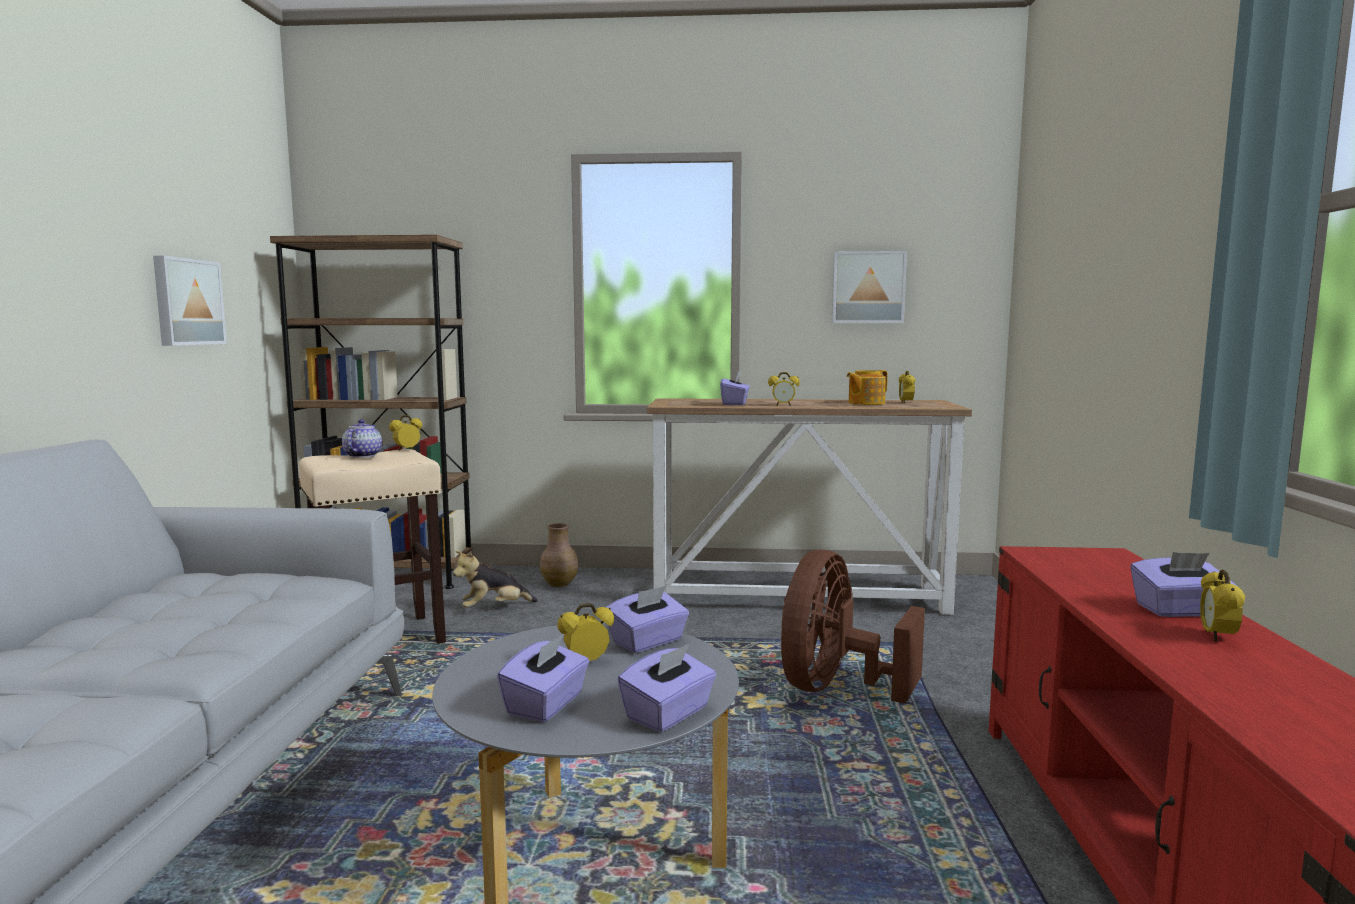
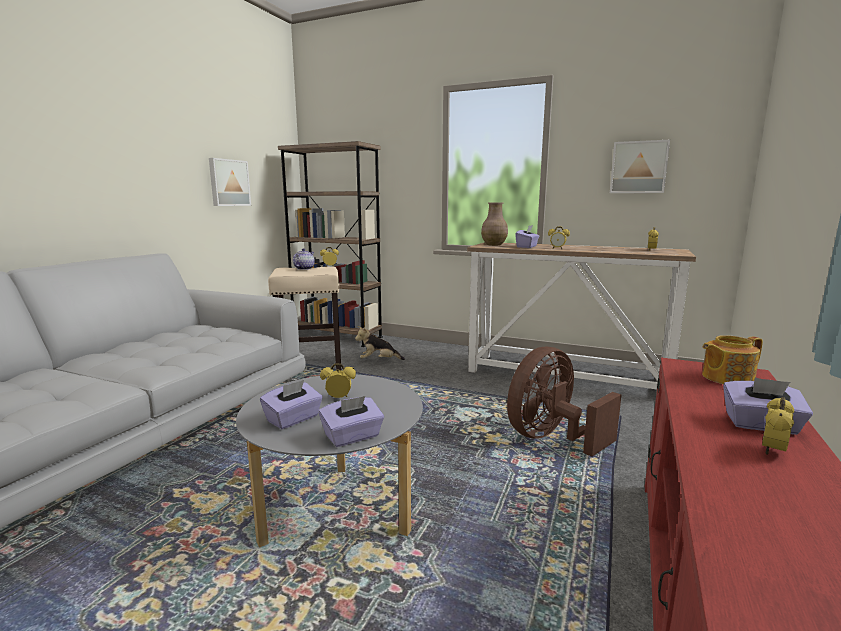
camera: 20 degrees right, 5 degrees up
brown vase [540,523,578,587] -> brown vase moved to [481,203,508,246]
purple tissue box [606,586,689,653] -> none
teapot [847,370,888,405] -> teapot moved to [702,335,763,384]

